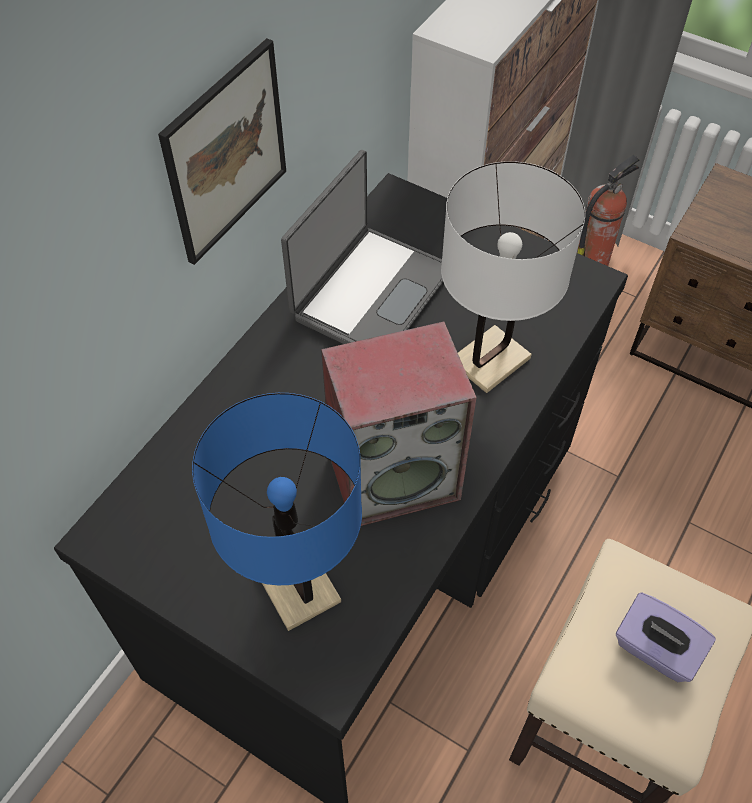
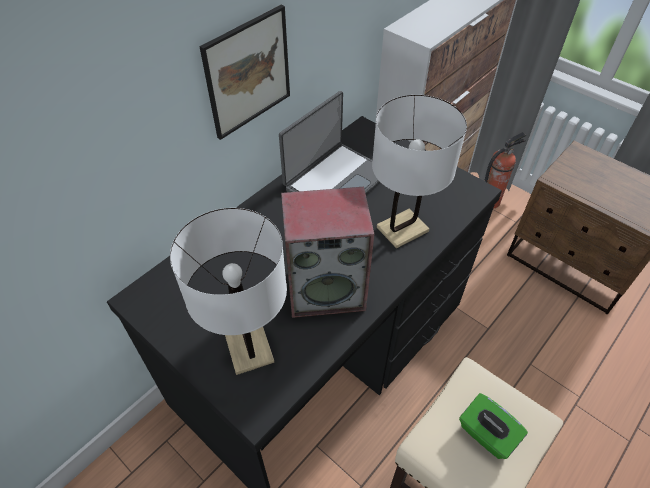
camera: 10 degrees right, 5 degrees down
blue table lamp [192,393,362,631] -> white table lamp [170,208,287,375]
purple tissue box [616,592,716,682] -> green tissue box [459,393,528,459]

